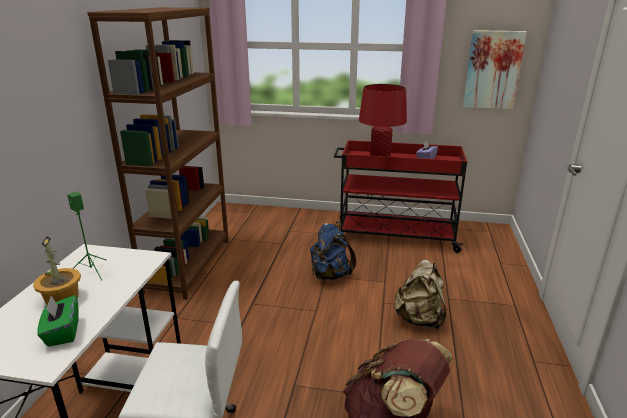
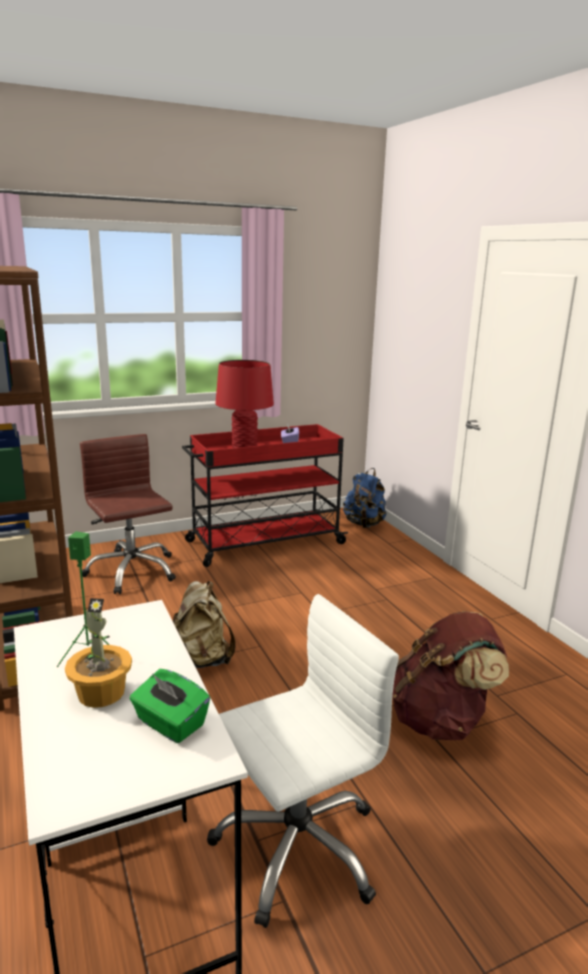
camera: 35 degrees left, 5 degrees down
blue backpack [310,222,356,280] -> blue backpack moved to [343,468,387,528]
beige backpack [393,260,446,330] -> beige backpack moved to [173,581,235,668]
picture [463,30,527,109] -> none
none -> brown office chair [80,434,176,594]

